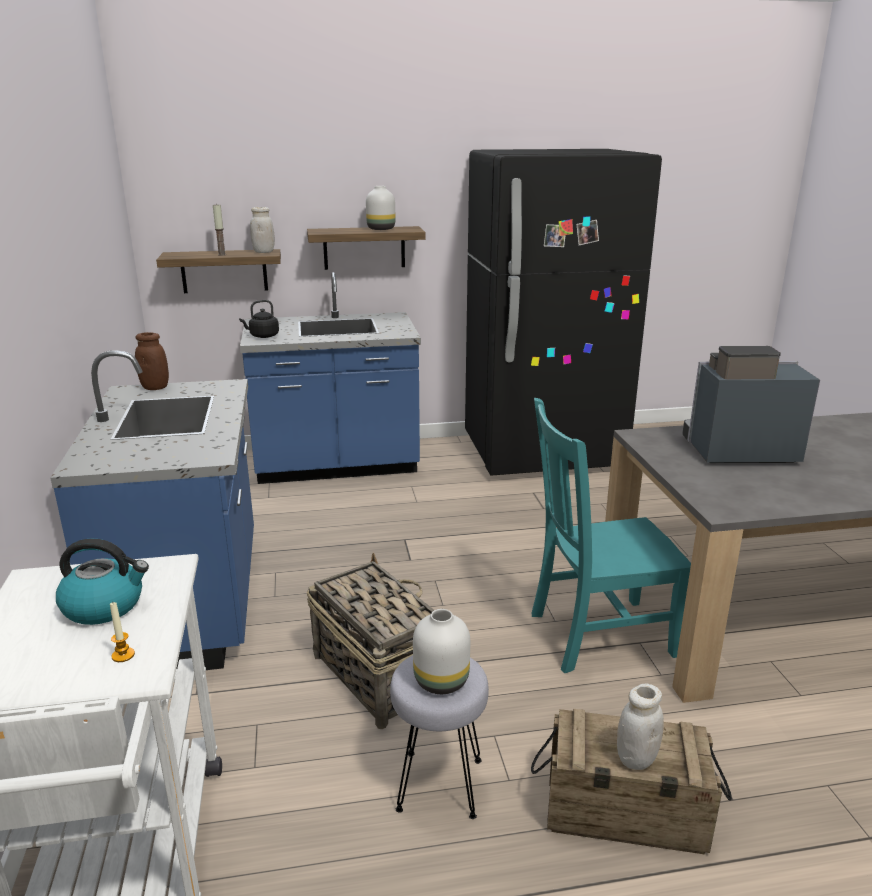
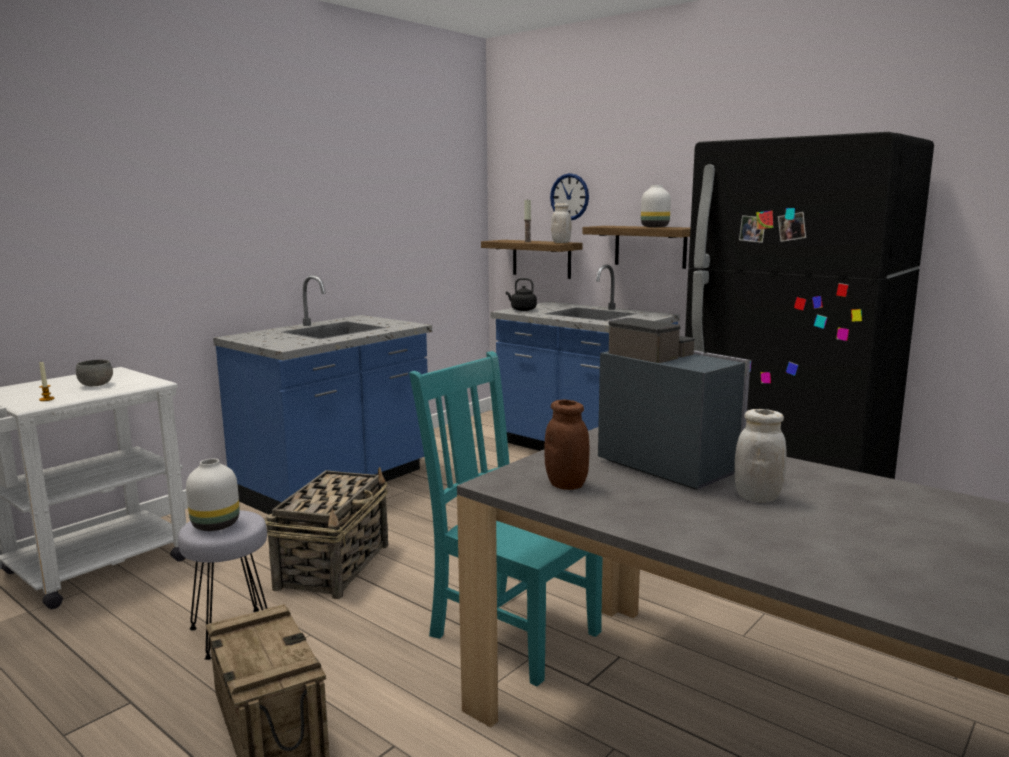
camera: 50 degrees right, 10 degrees down
kettle [56,539,149,625] -> grey bowl [76,359,113,386]
brown jar [135,332,169,390] -> brown jar moved to [545,400,589,490]
white jar [617,684,664,770] -> white jar moved to [735,409,787,503]
none -> wall clock [550,173,589,220]

